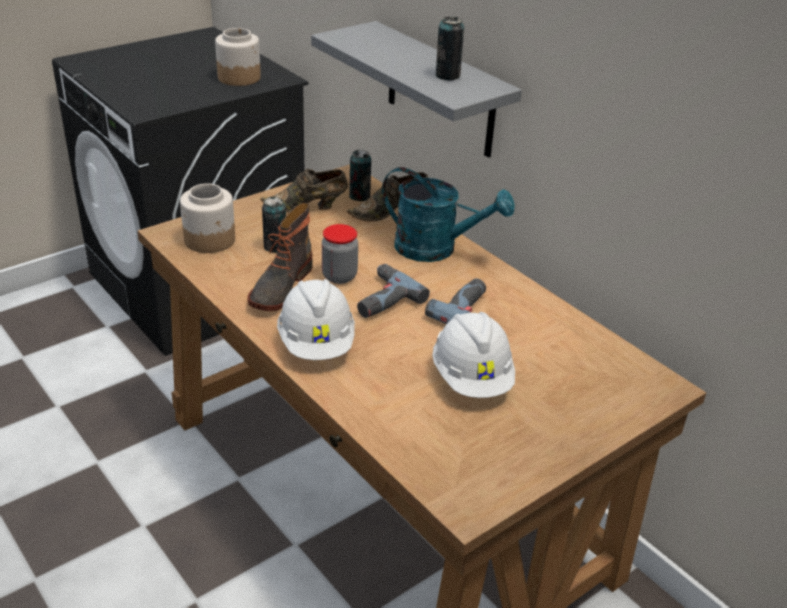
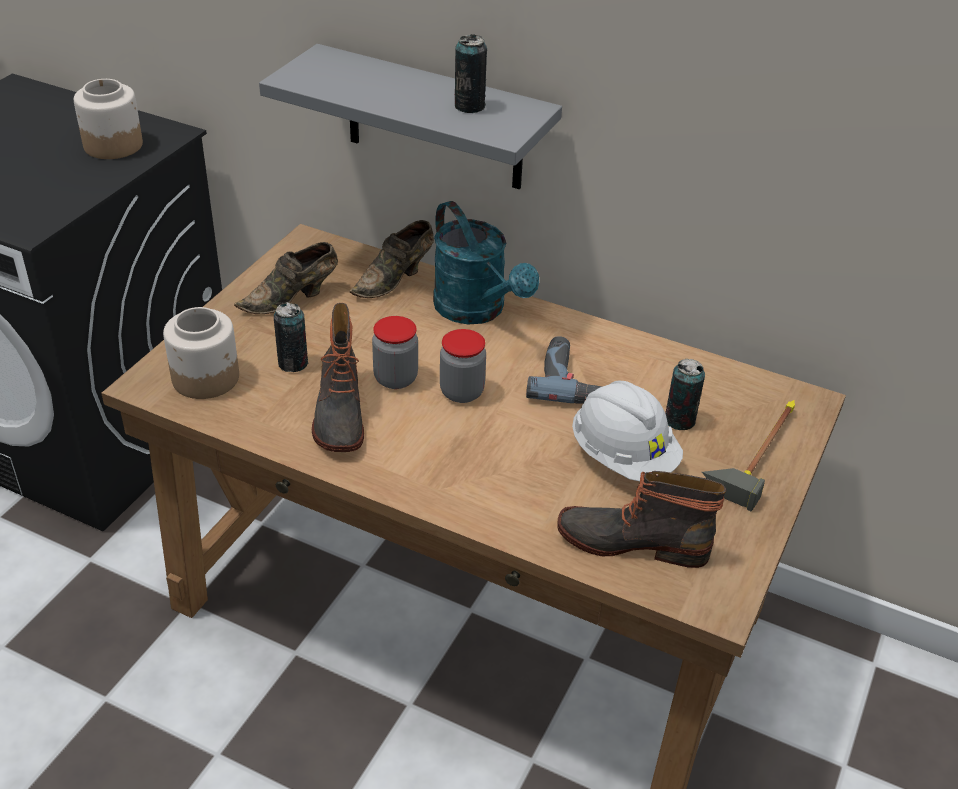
camera: 25 degrees left, 5 degrees up
white hard hat [277,279,355,360] -> none
can [349,150,371,201] -> can moved to [665,359,705,430]
power drill [357,264,430,318] -> jar [440,329,486,403]
turquoise watering can [382,167,515,262] -> turquoise watering can turned 60 degrees clockwise [433,201,539,324]
none -> boot [557,471,726,568]
none -> hammer [702,400,795,511]

